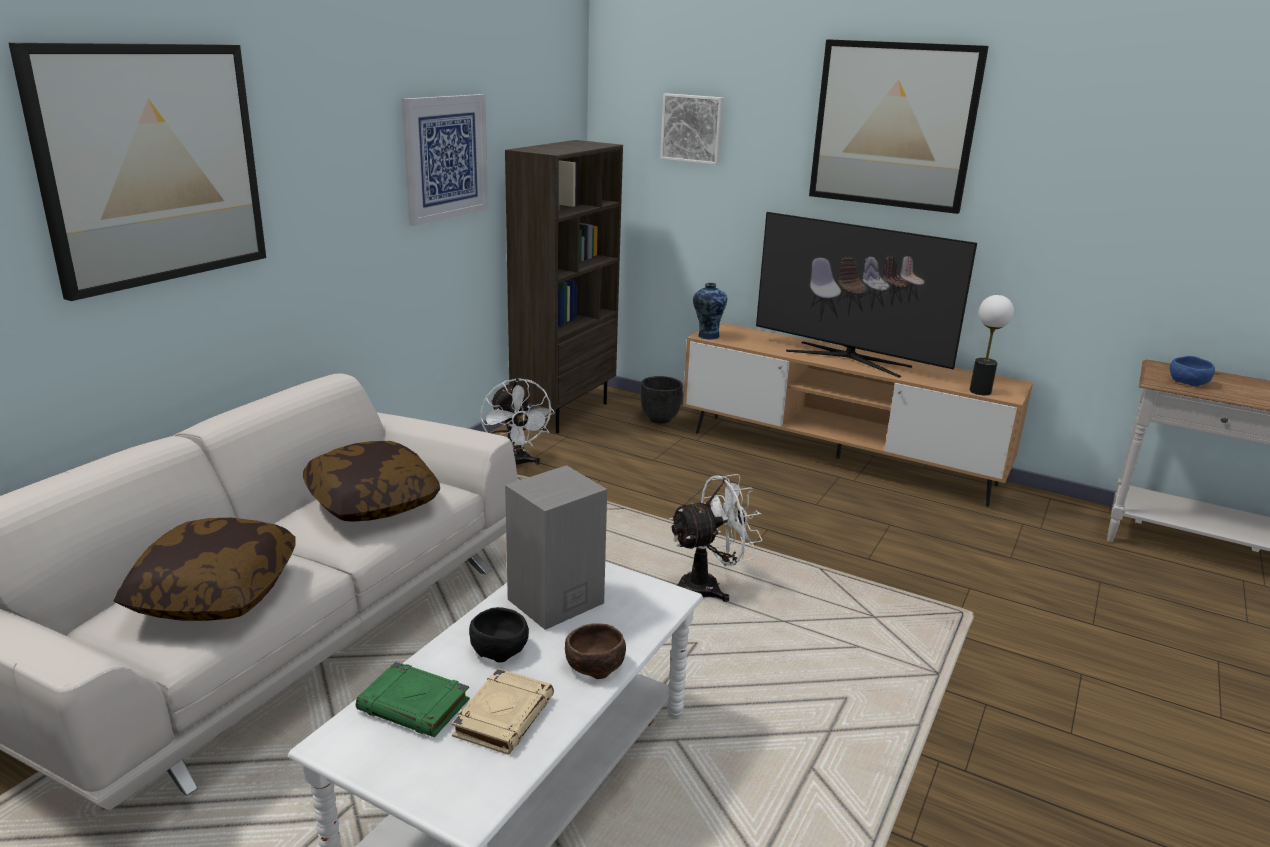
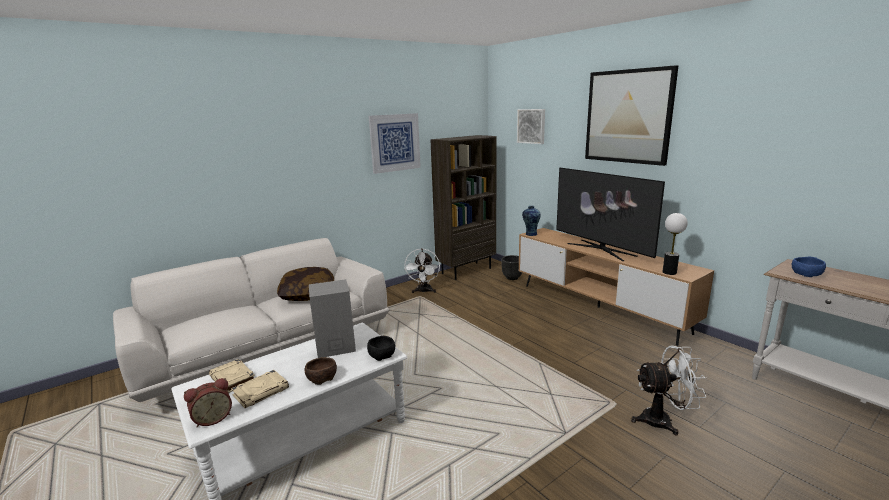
camera: 25 degrees right, 5 degrees down
picture [9,43,266,301] -> none
pillow [114,518,296,621] -> none
green book [356,662,470,737] -> beige book [209,359,255,393]
black bowl [469,607,529,662] -> black bowl moved to [367,336,395,361]
white fan [669,474,762,602] -> white fan moved to [631,346,707,436]
none -> alarm clock [184,378,232,427]

